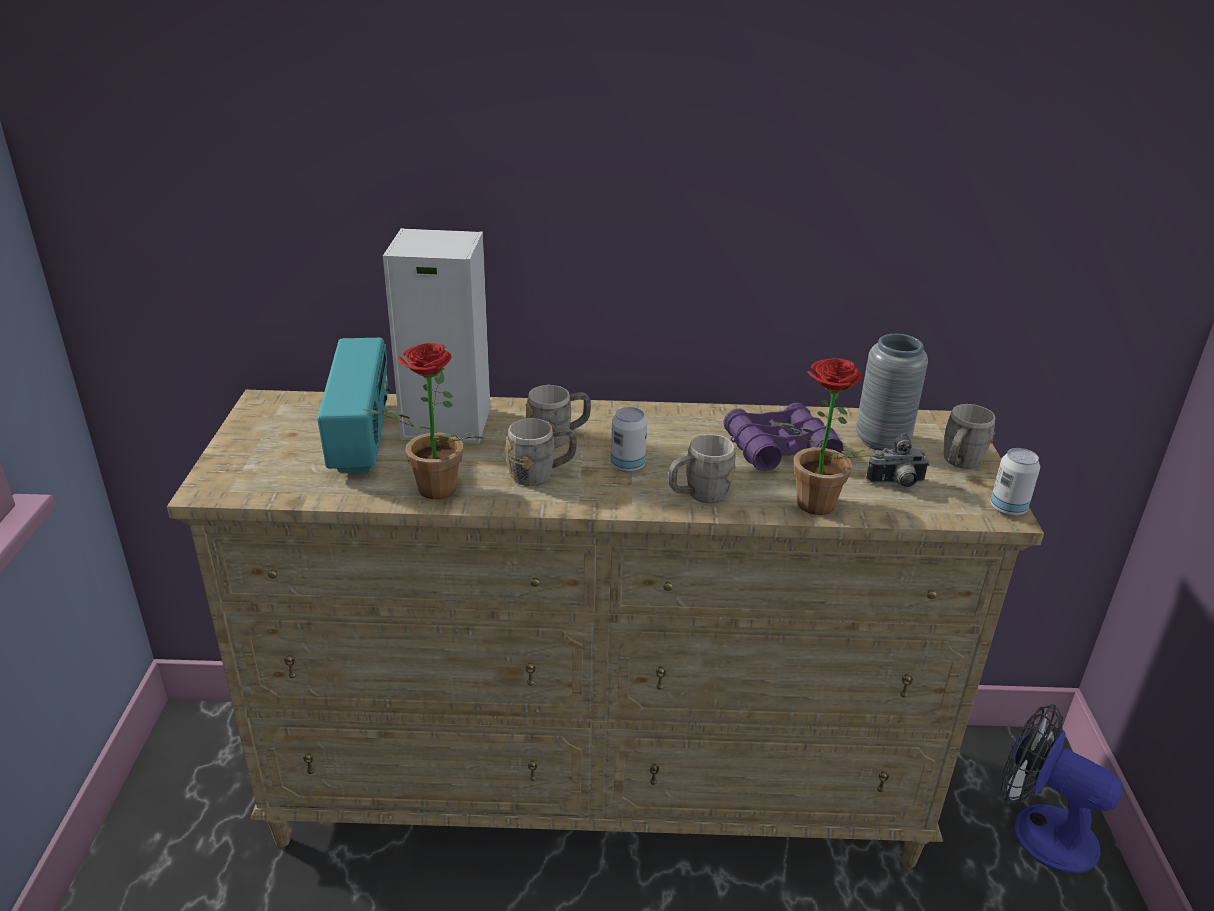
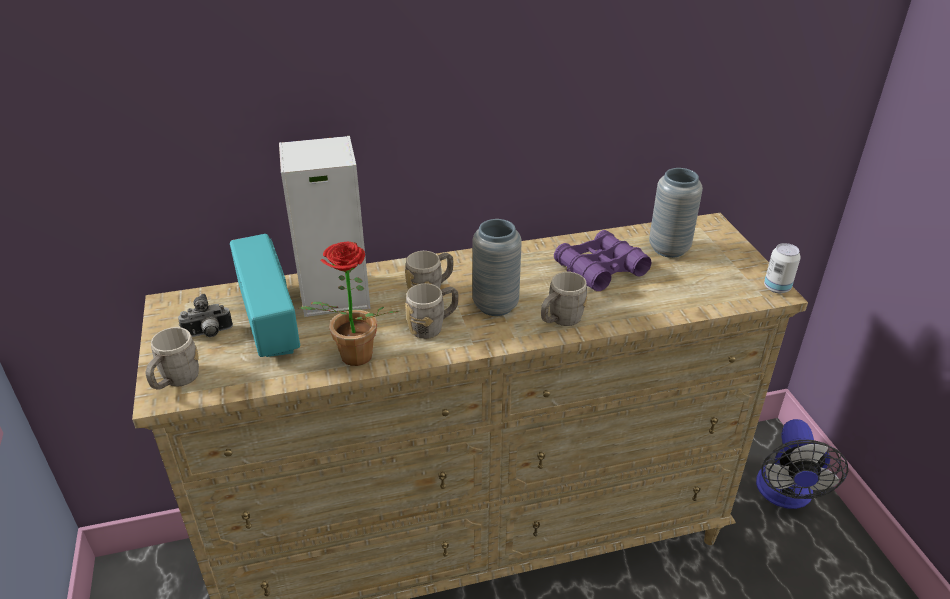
camera: 15 degrees left, 5 degrees up
can [611,407,647,473] -> grey vase [473,219,522,316]
potted plant [768,358,883,515] -> none
camera [866,433,929,487] -> camera moved to [178,294,233,337]
grey mug [944,404,995,469] -> grey mug moved to [145,327,199,390]
fan [1001,704,1123,873] -> fan turned 105 degrees counterclockwise [756,419,848,509]

